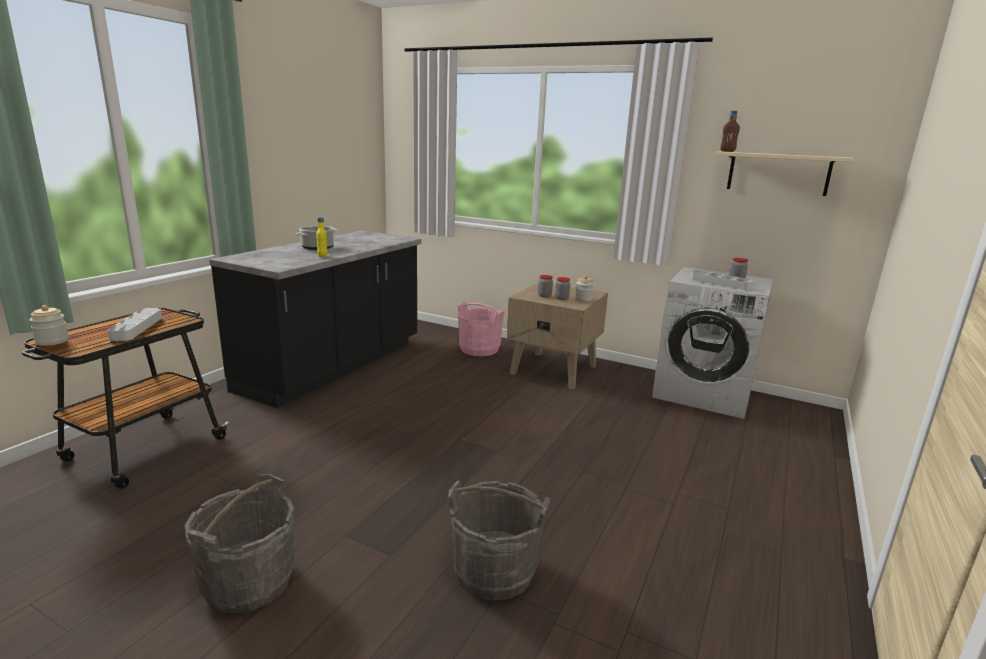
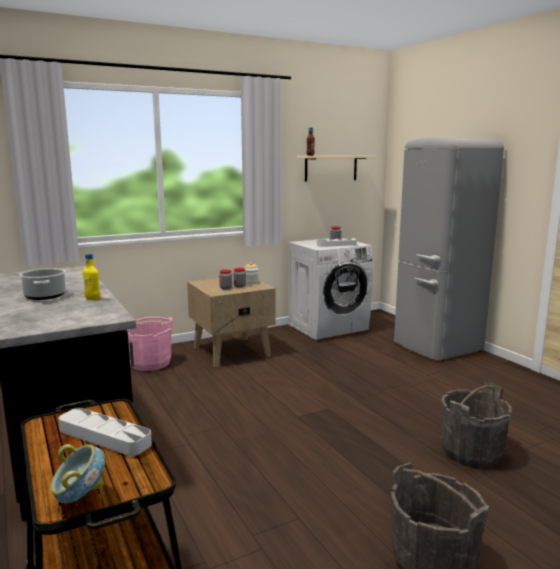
camera: 55 degrees left, 5 degrees down
jar [29,305,69,346] -> bowl [50,444,105,503]
none -> grey fridge [394,137,504,361]

